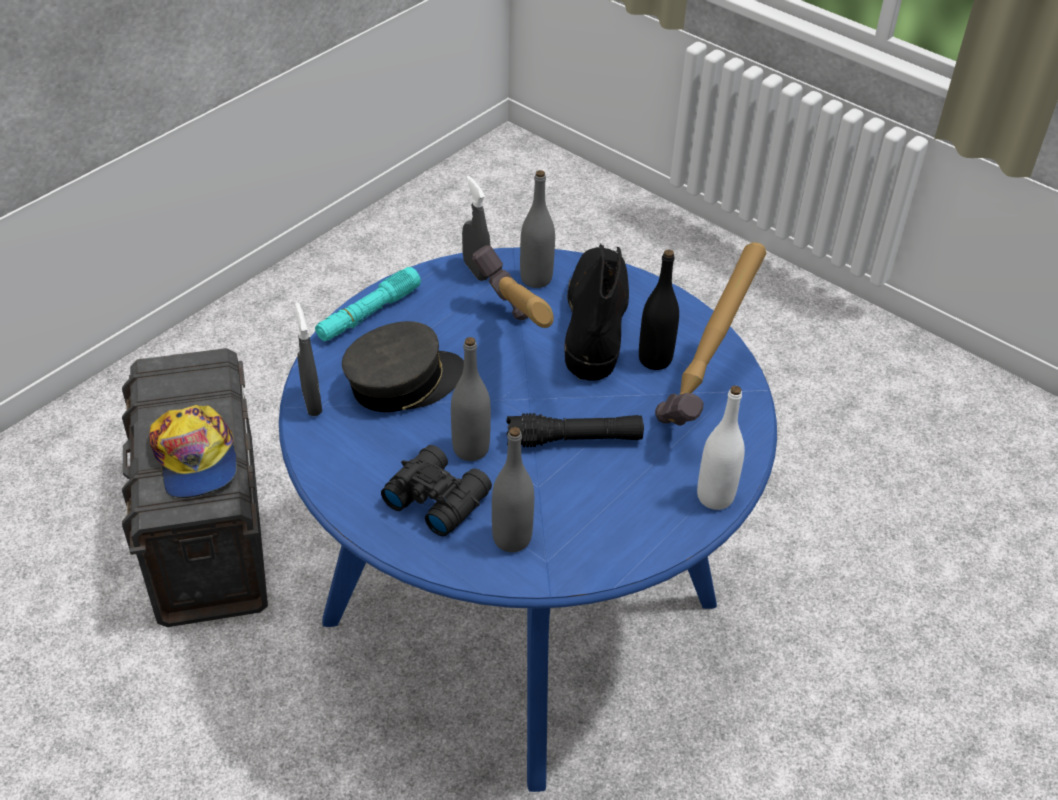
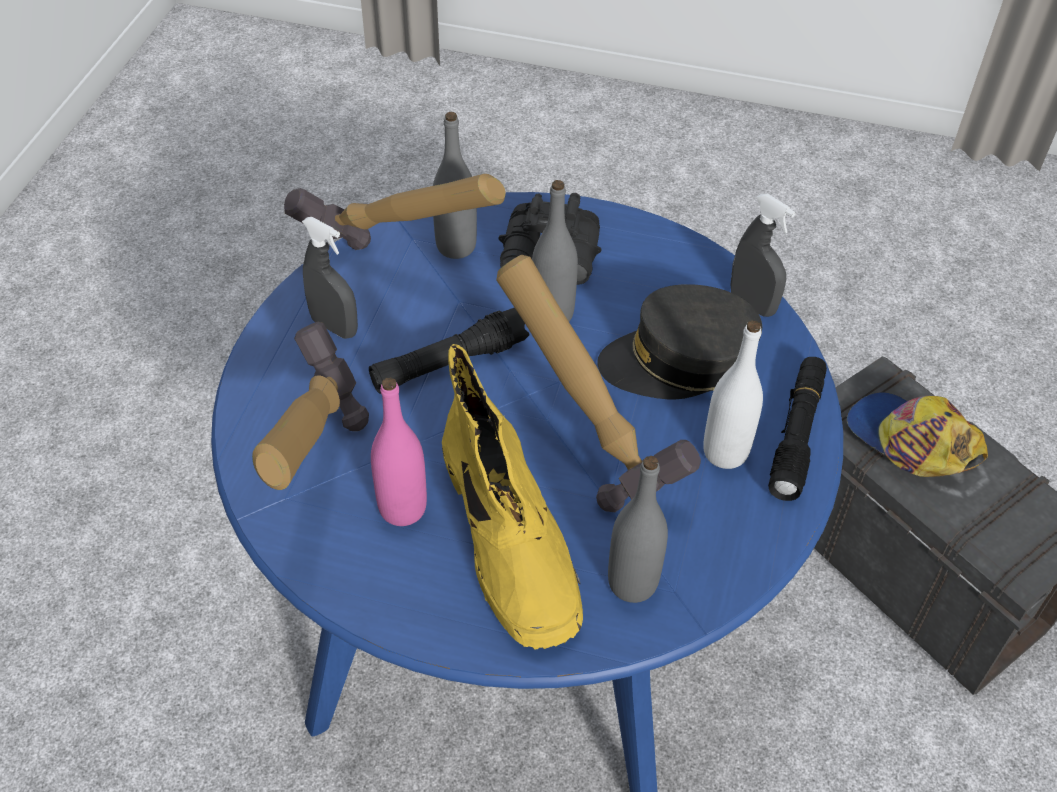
camera: 155 degrees right, 5 degrees up
turquoise flashlight [315,267,421,341] -> black flashlight [768,357,827,501]
grey cap [342,321,464,412] -> grey cap turned 45 degrees clockwise [597,284,762,400]
grey spray bottle [462,176,491,281] -> grey spray bottle moved to [302,217,358,339]
black boot [565,244,629,381] -> yellow boot [442,344,583,650]
black bottle [639,249,679,370] -> pink bottle [371,377,427,526]
white bottle [697,386,745,510] -> white bottle moved to [703,320,763,469]
none -> hammer [284,174,506,250]

